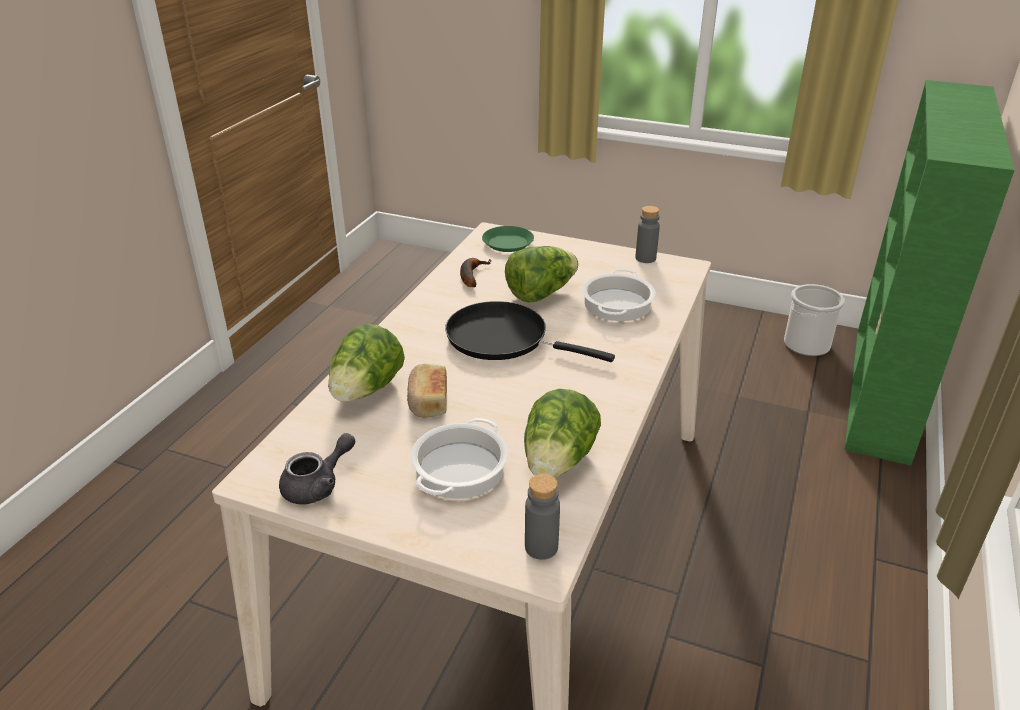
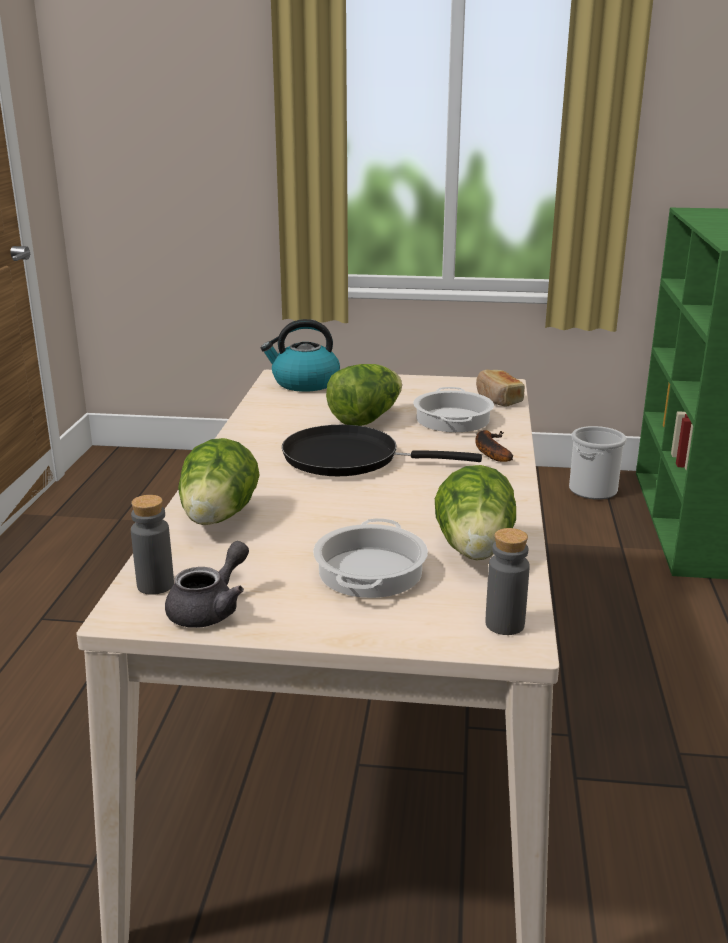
camera: 15 degrees left, 10 degrees down
bread [407,364,447,418] -> bread moved to [476,370,525,407]
banana [460,258,492,287] -> banana moved to [475,430,513,462]
green plate [482,226,534,252] -> kettle [261,319,340,392]
grey bottle [635,206,660,263] -> grey bottle moved to [131,495,174,595]

